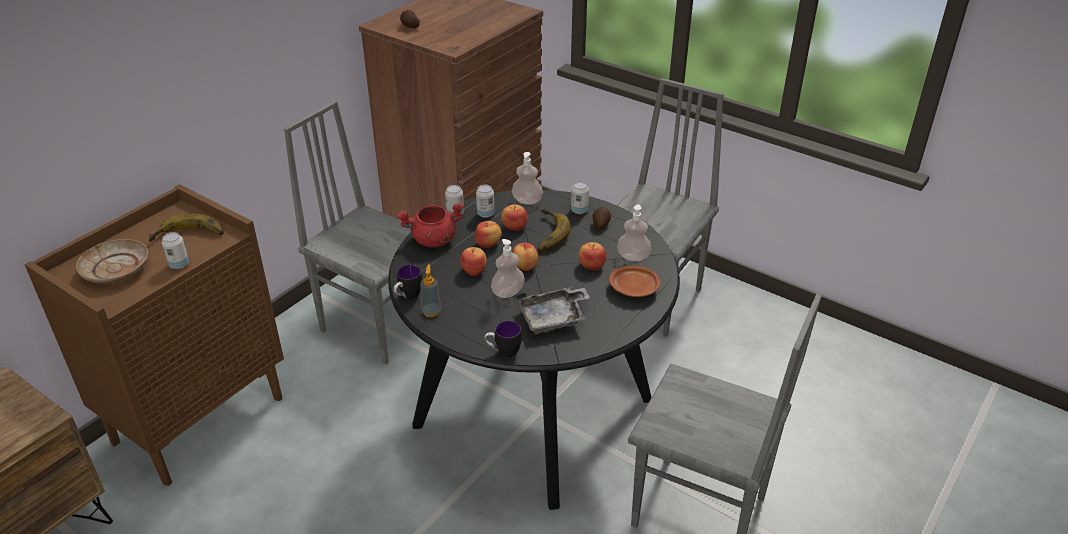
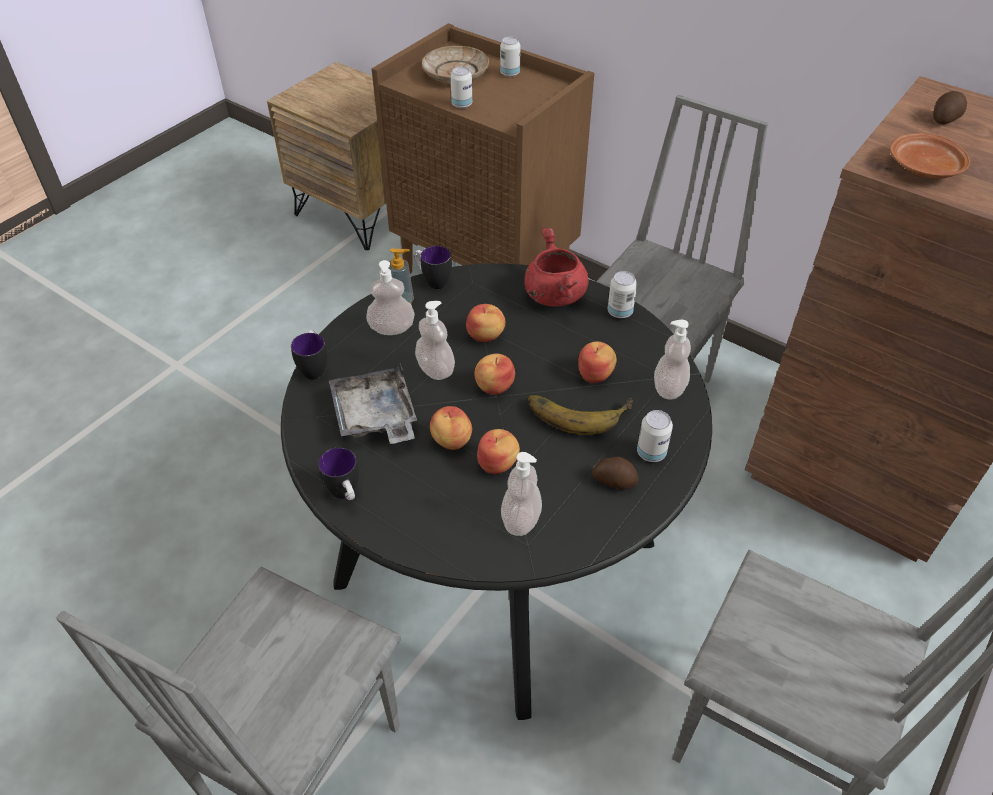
camera: 90 degrees right, 10 degrees up
banana [149,213,224,242] -> none
apple [475,221,502,248] -> apple moved to [430,406,472,450]
can [476,185,495,218] -> can moved to [500,37,521,77]
brown plate [609,266,660,297] -> brown plate moved to [890,133,970,179]
none -> mug [318,448,359,500]
none -> soap dispenser [366,260,415,335]

